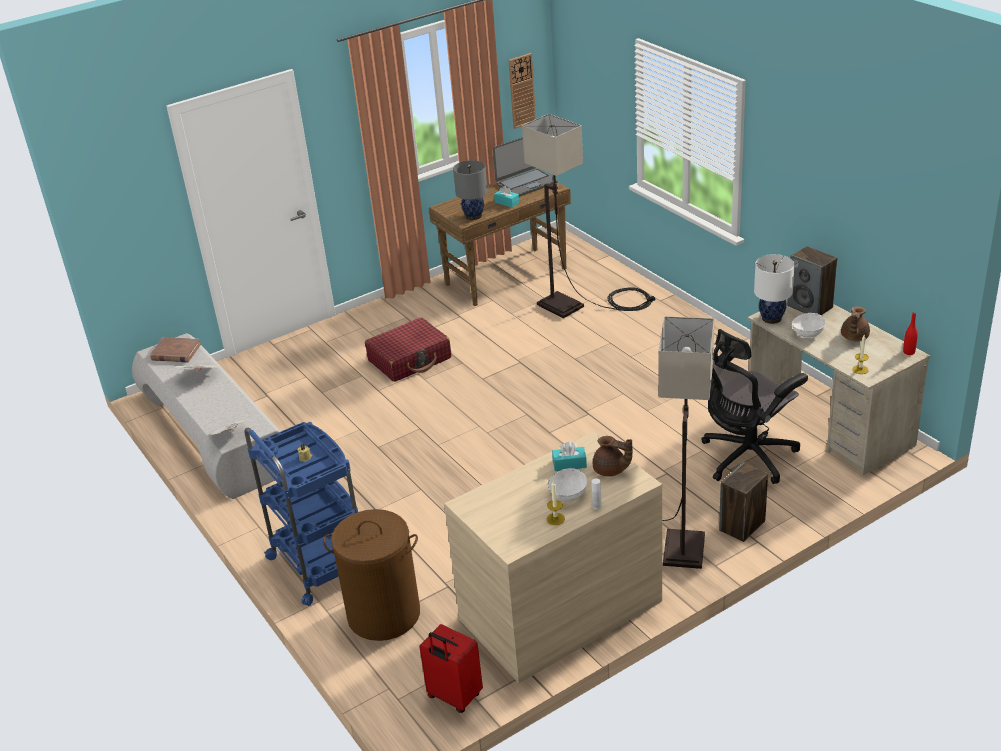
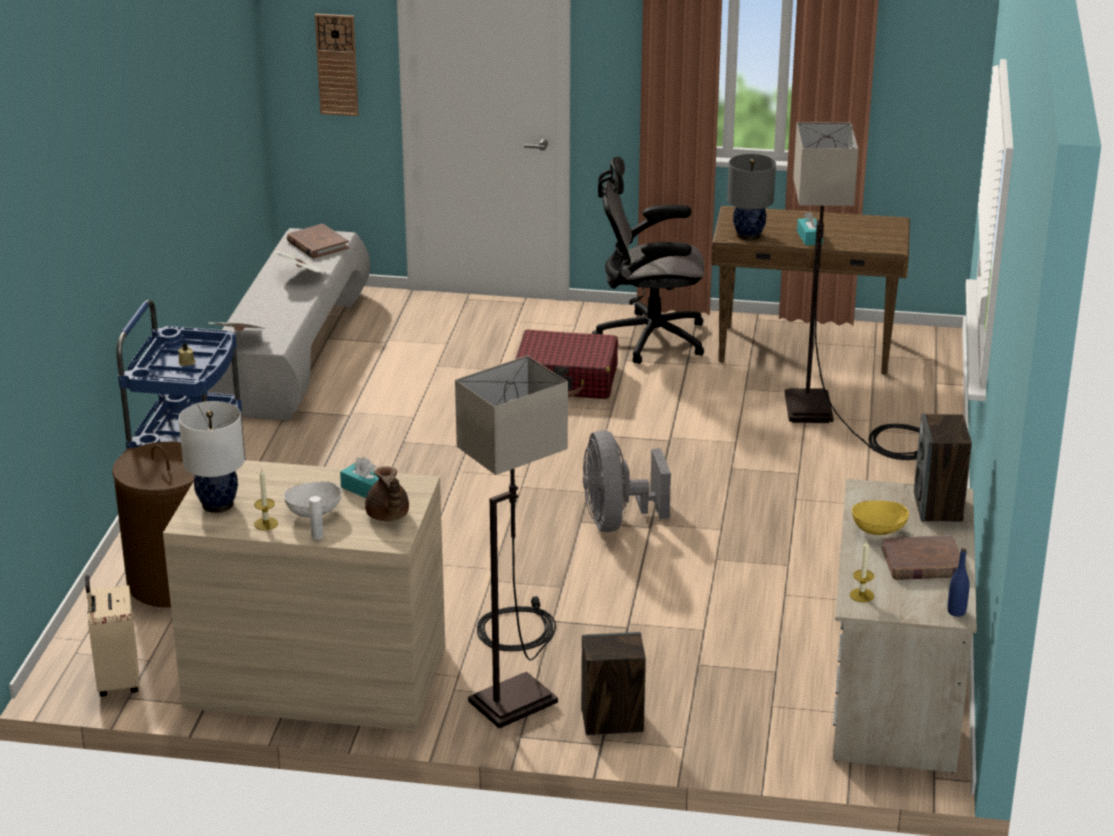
camera: 40 degrees right, 5 degrees down
red suitcase [419,624,483,713] -> beige suitcase [85,575,140,697]
laptop [493,137,558,196] -> none
wall clock [508,53,536,129] -> wall clock moved to [315,14,359,116]
office chair [701,329,808,484] -> office chair moved to [592,157,704,364]
white table lamp [754,254,795,324] -> white table lamp moved to [179,401,245,513]
white bowl [792,313,826,338] -> yellow bowl [852,501,909,535]
brown teapot [841,306,870,341] -> brown book [882,535,966,580]
red bottle [903,312,918,355] -> blue bottle [948,548,970,617]
none -> grey fan [583,430,671,532]

